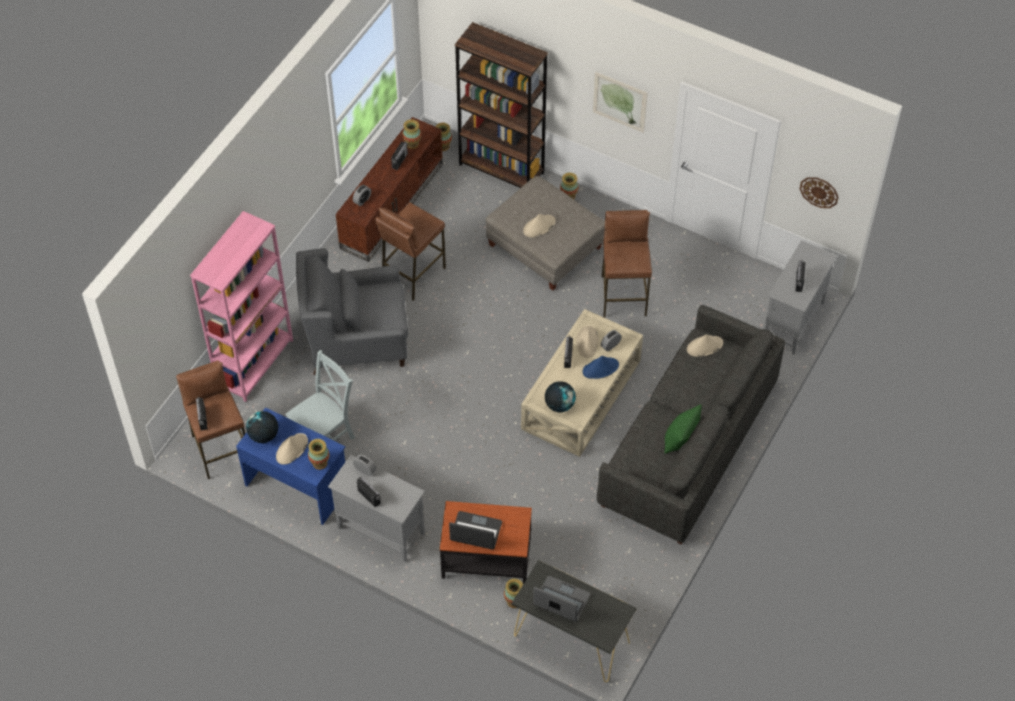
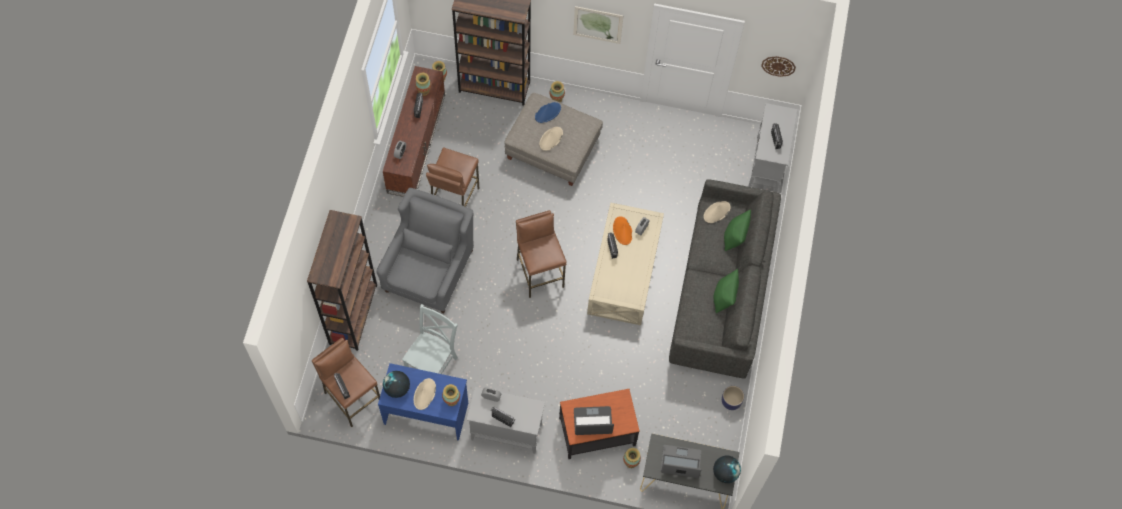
camera: 20 degrees left, 10 degrees up
pink bookcase [190,211,293,402] -> brown bookcase [307,210,377,351]
grey armchair [296,248,408,375] -> grey armchair turned 135 degrees clockwise [376,188,474,314]
globe [545,381,576,412] -> globe moved to [713,456,741,483]
beige hat [576,325,599,358] -> orange hat [613,216,632,245]
blue hat [583,356,619,379] -> blue hat moved to [535,102,561,123]
brown stool [602,210,652,317] -> brown stool moved to [516,210,567,298]
none -> planter [722,386,744,410]
none -> green pillow [724,209,751,251]

